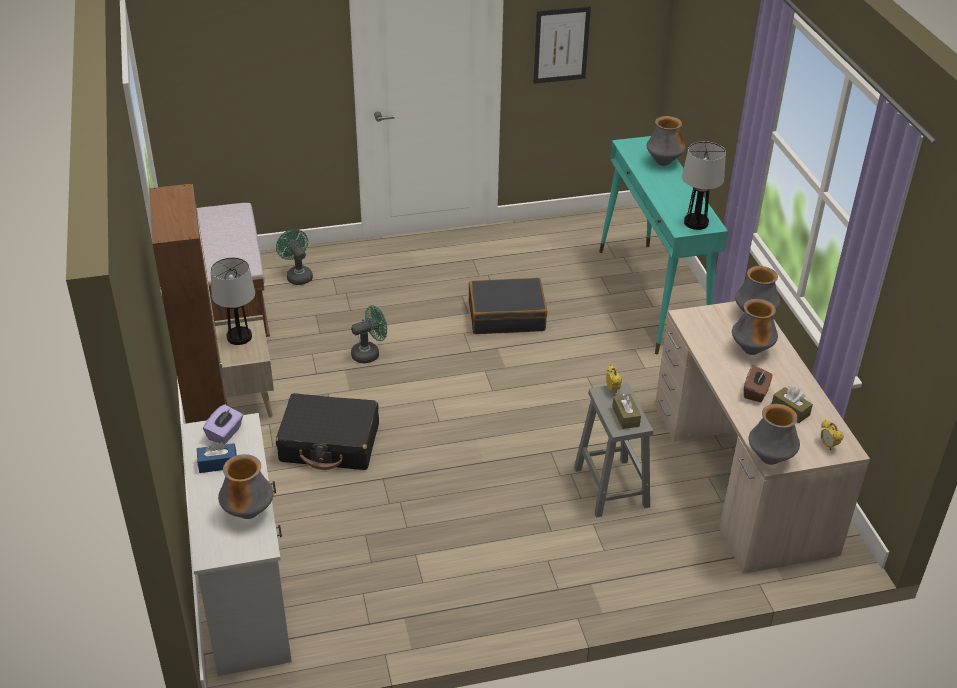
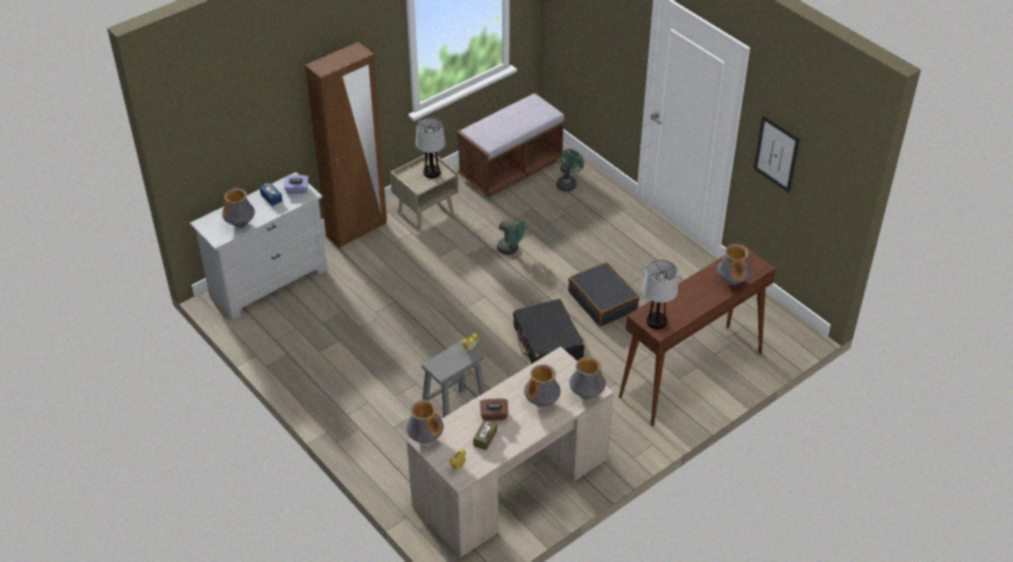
camera: 65 degrees right, 5 degrees up
black suitcase [276,393,379,470] -> black suitcase moved to [513,299,585,364]
turquoise console table [599,136,728,354] -> brown console table [619,244,776,426]
brown tissue box [612,394,641,429] -> none

